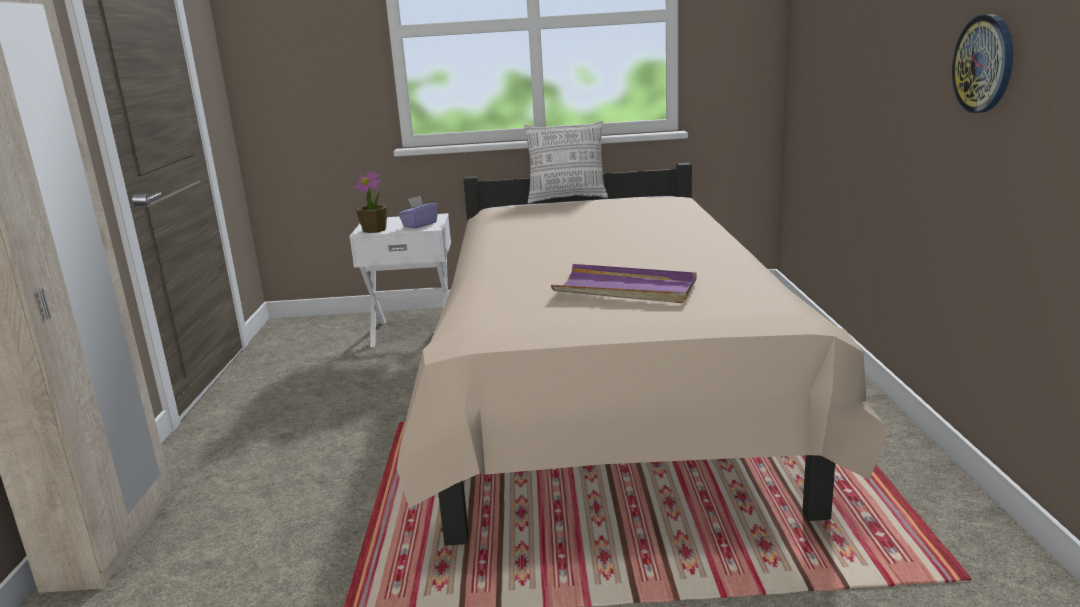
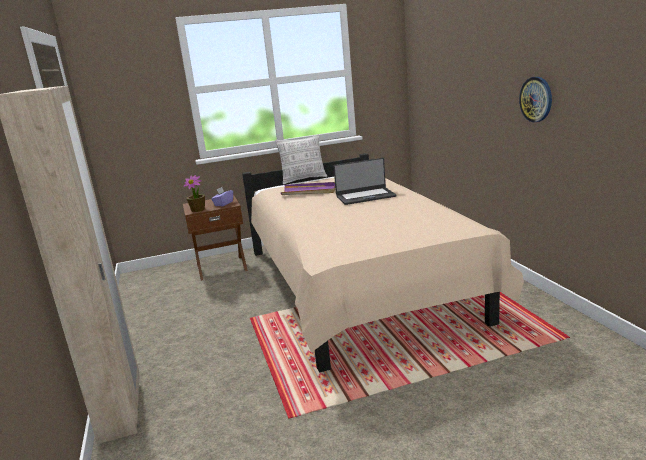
camera: 15 degrees left, 0 degrees up
white nightstand [349,213,451,347] -> brown nightstand [183,195,248,281]
purple tray [551,264,697,303] -> purple tray moved to [281,182,335,195]
none -> laptop [333,158,397,205]

